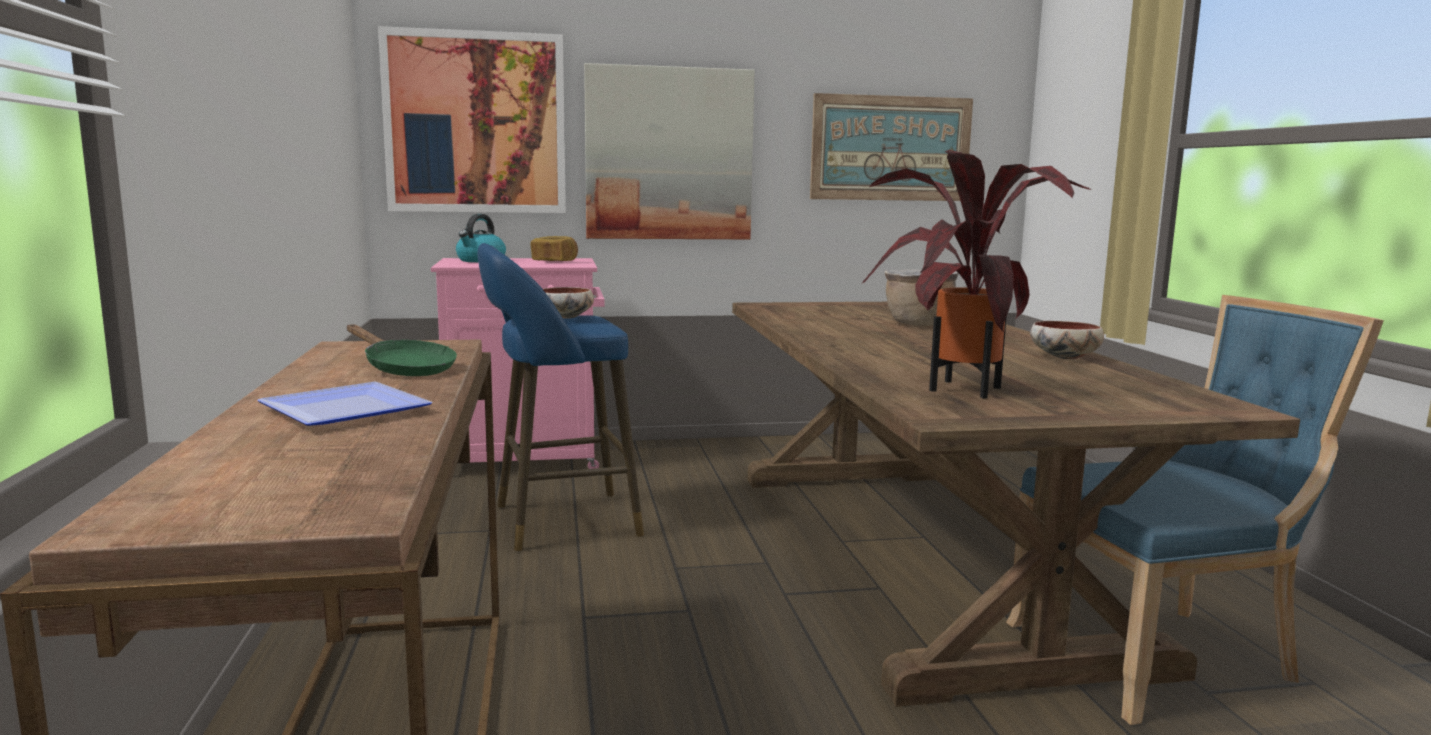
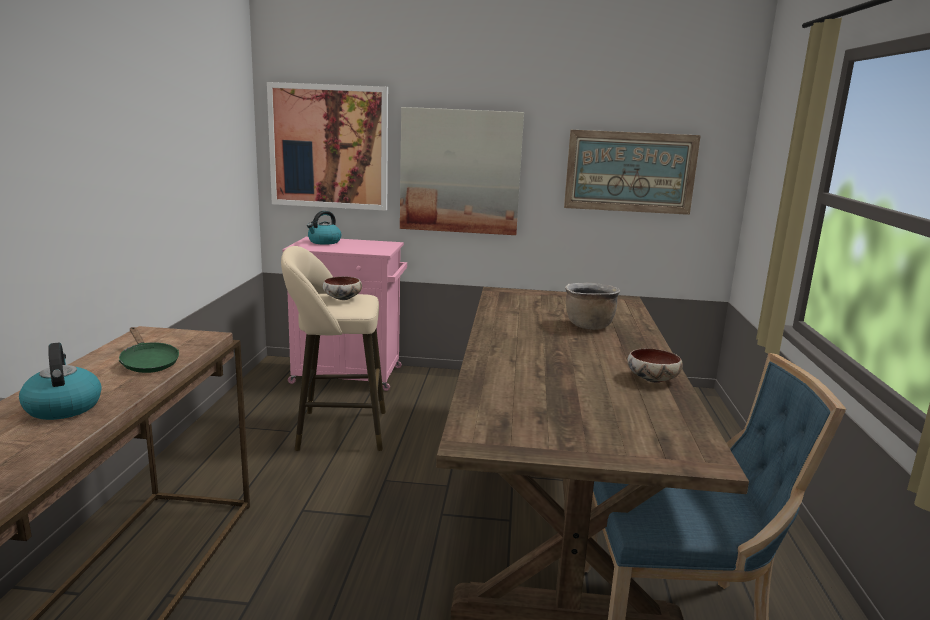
camera: 15 degrees right, 5 degrees up
plate [257,382,432,426] -> kettle [19,342,102,420]
blue stool [478,243,644,551] -> beige stool [281,246,386,451]
bread [530,236,578,261] -> none
potted plant [862,150,1092,398] -> none

